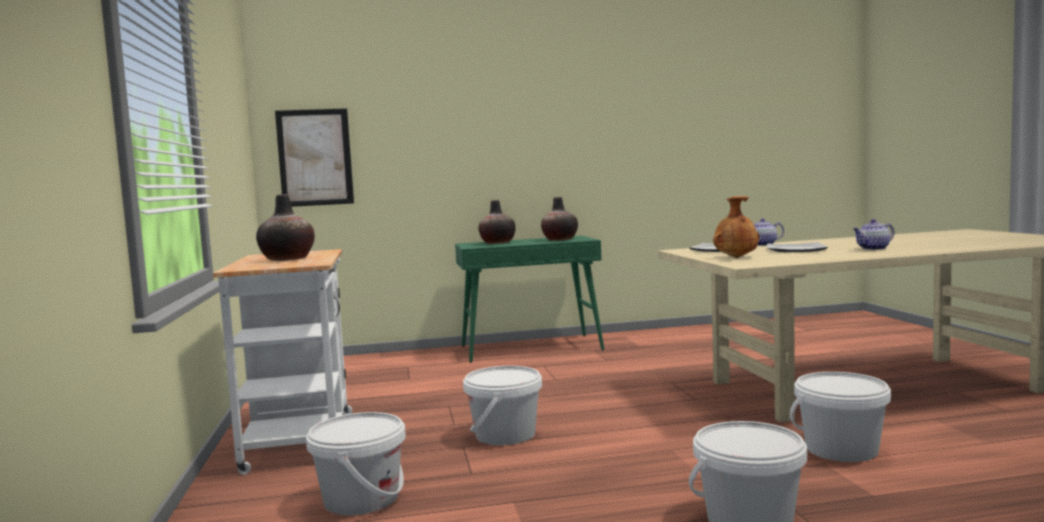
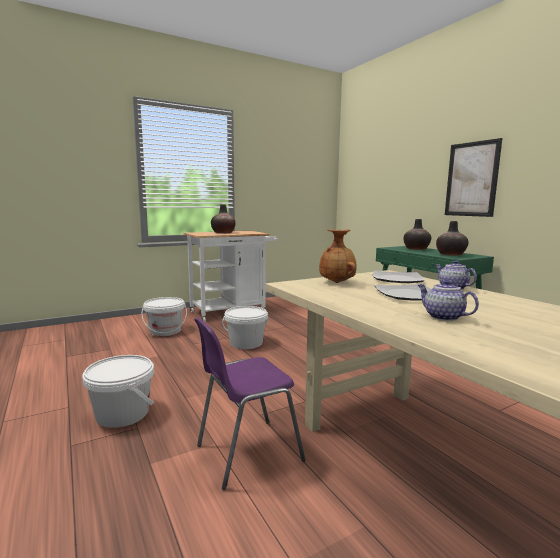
camera: 70 degrees right, 5 degrees up
picture [275,108,354,207] -> picture moved to [445,138,502,217]
white bucket [790,372,891,462] -> purple chair [194,317,306,490]

